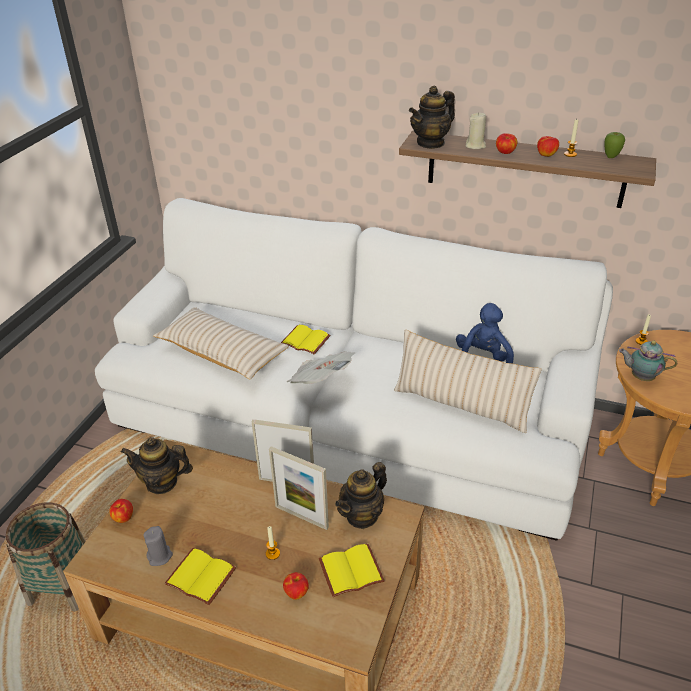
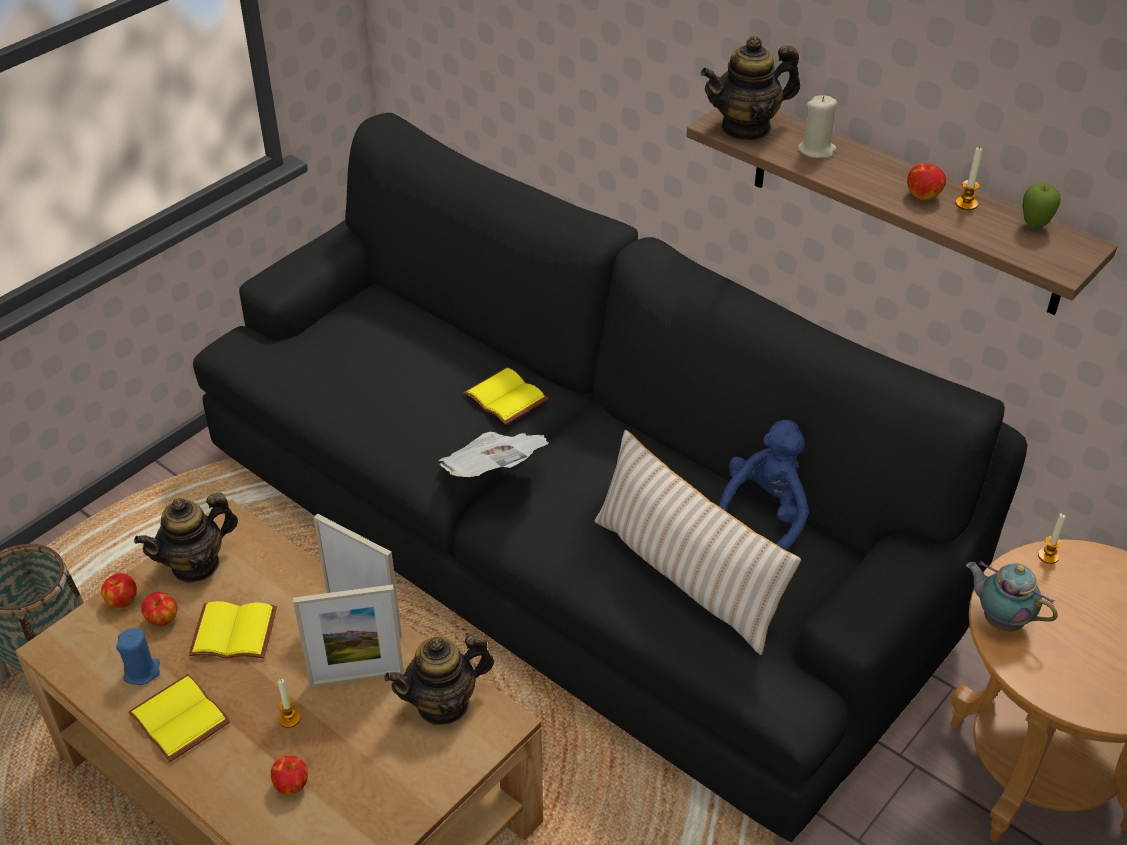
camera: 20 degrees right, 5 degrees up
white sofa [95,198,613,541] -> black sofa [193,113,1027,842]
teapot [121,437,193,494] -> teapot turned 60 degrees counterclockwise [134,492,238,583]
grey candle [143,526,173,566] -> blue candle [116,628,160,685]
beige pillow [153,307,289,380] -> none
picture frame [269,446,329,530] -> picture frame turned 60 degrees counterclockwise [293,585,404,687]
yellow book [319,544,384,597] -> yellow book moved to [189,601,277,659]
apple [496,133,518,154] -> apple moved to [141,592,177,626]

